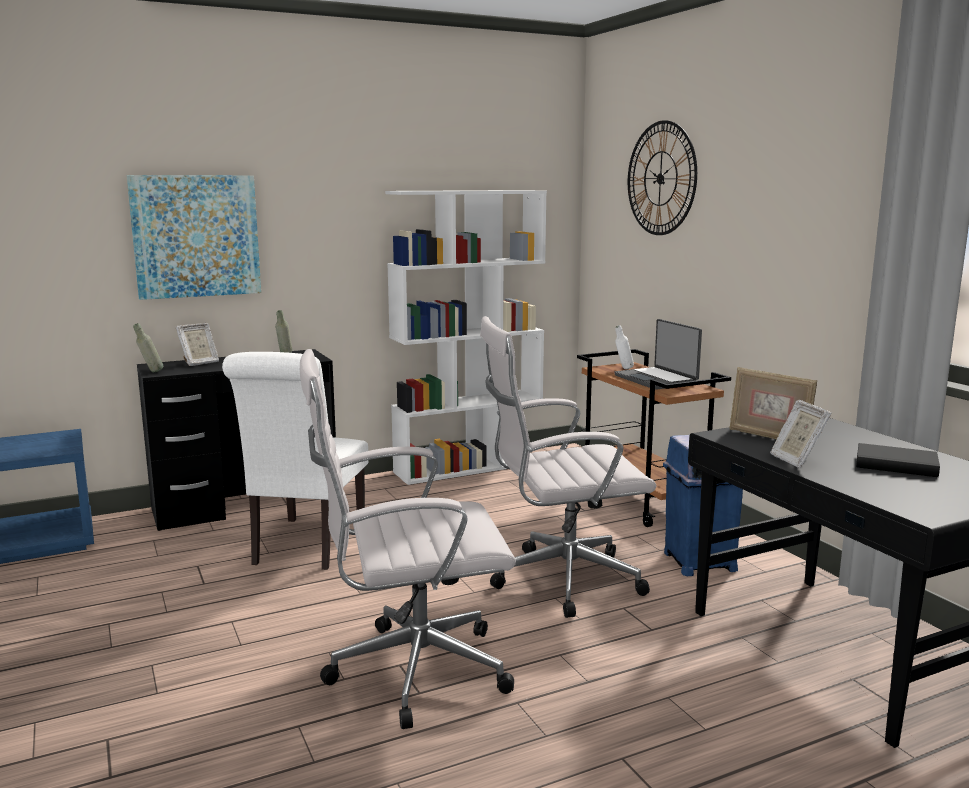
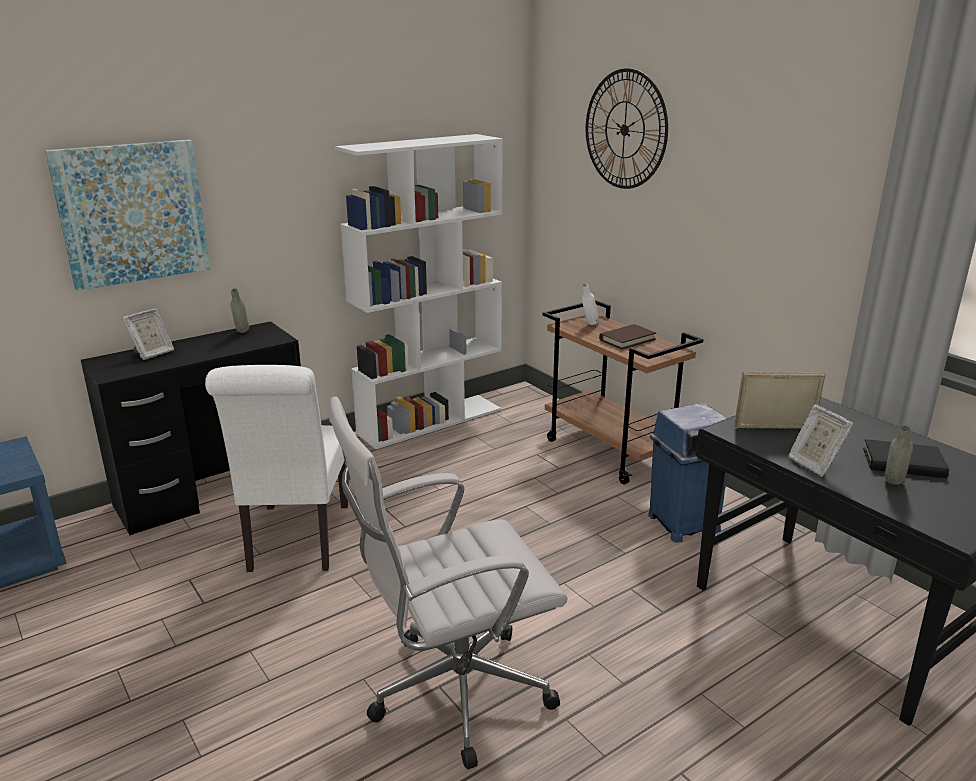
camera: 10 degrees left, 10 degrees up
grey bottle [133,323,163,372] -> grey bottle moved to [885,425,913,485]
white office chair [480,316,656,618] -> none
laptop [614,319,702,390] -> brown book [599,324,657,349]
picture frame [729,367,817,440] -> picture frame turned 150 degrees clockwise [734,372,825,429]

